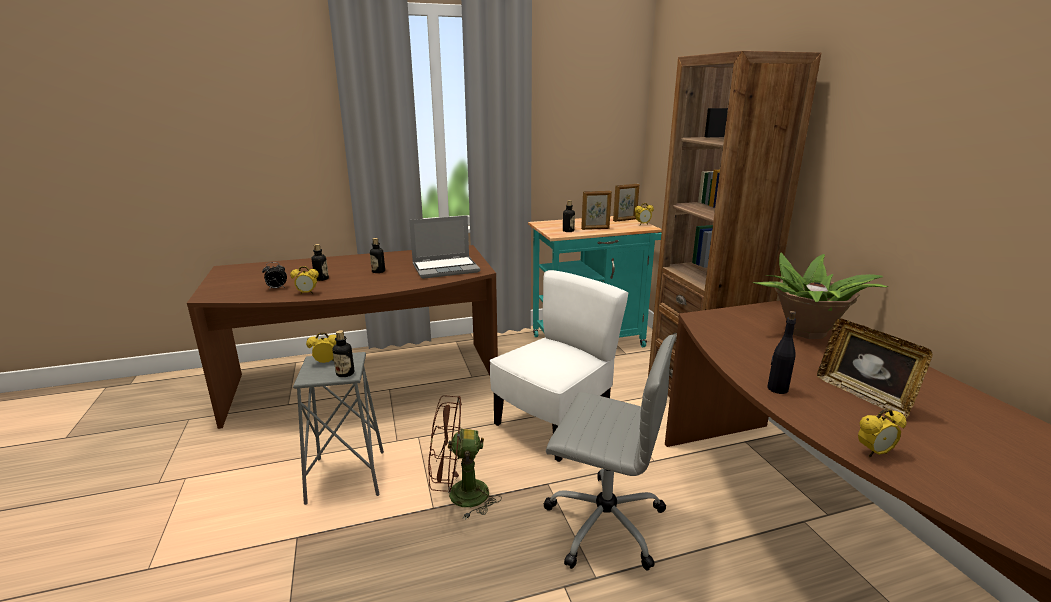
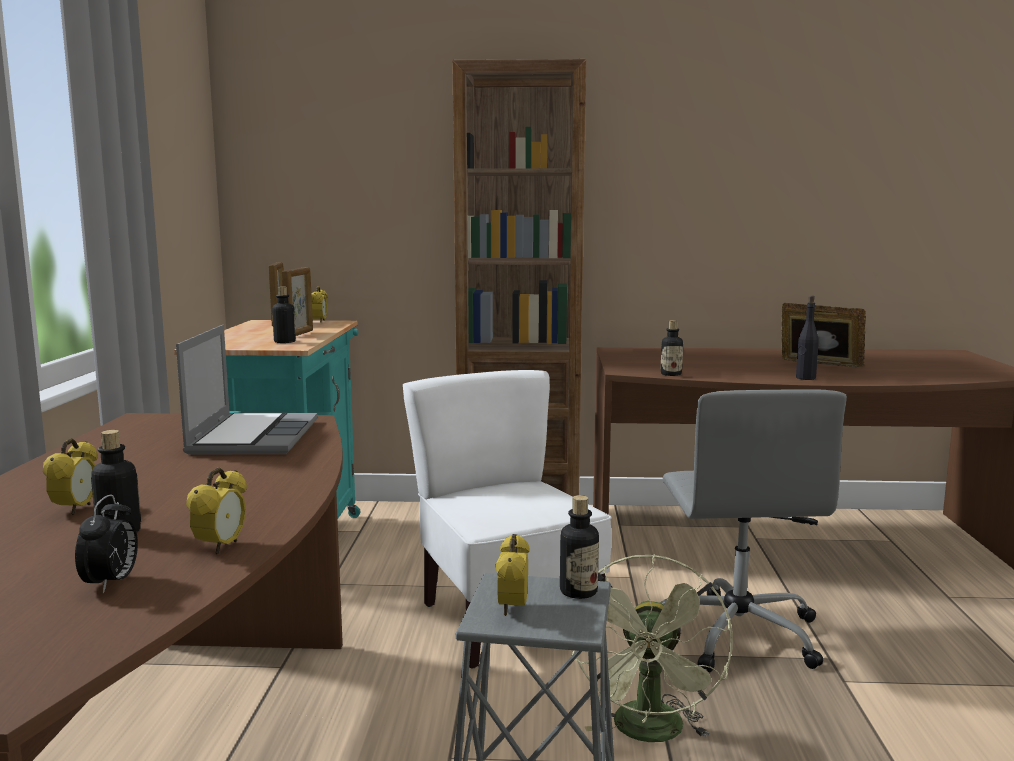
camera: 70 degrees left, 10 degrees down
bottle [370,238,385,273] -> bottle moved to [661,320,683,376]
brown fan [428,395,502,520] -> green fan [572,554,733,742]
grey office chair [544,335,676,571] -> grey office chair turned 135 degrees clockwise [660,389,847,672]
potted plant [752,252,888,339] -> none
picture frame [817,318,933,419] -> picture frame turned 135 degrees counterclockwise [781,303,866,367]
alarm clock [858,409,907,457] -> alarm clock moved to [43,438,98,515]

